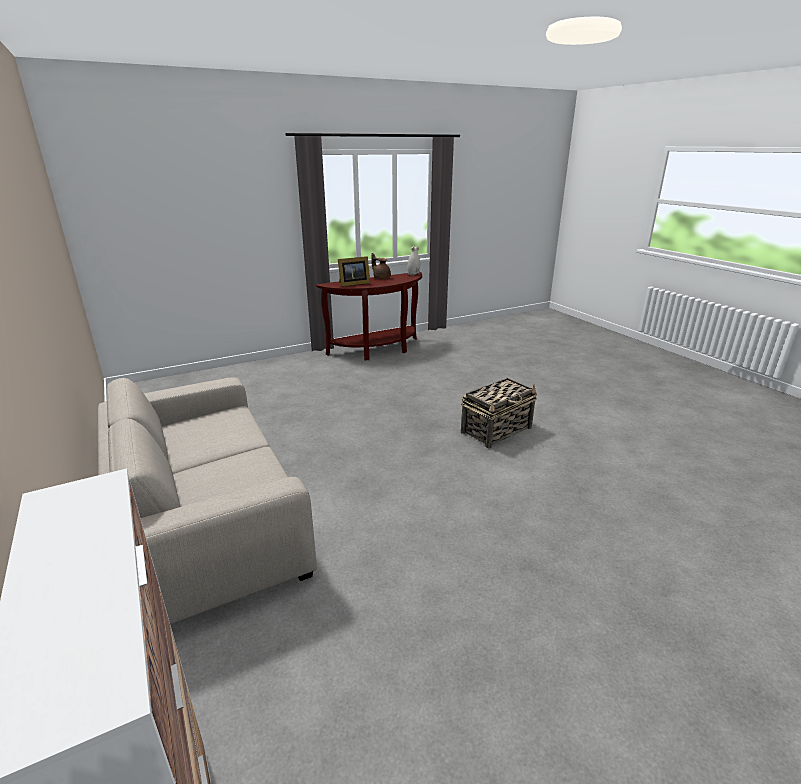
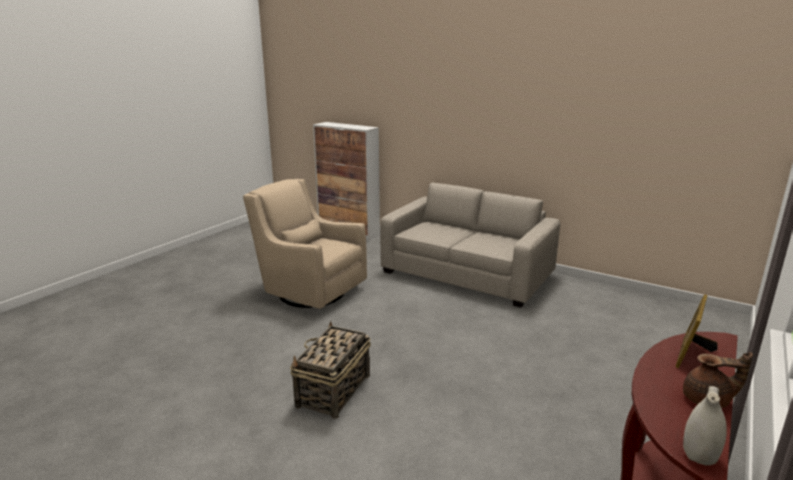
camera: 150 degrees right, 5 degrees down
none -> beige armchair [243,179,367,309]

